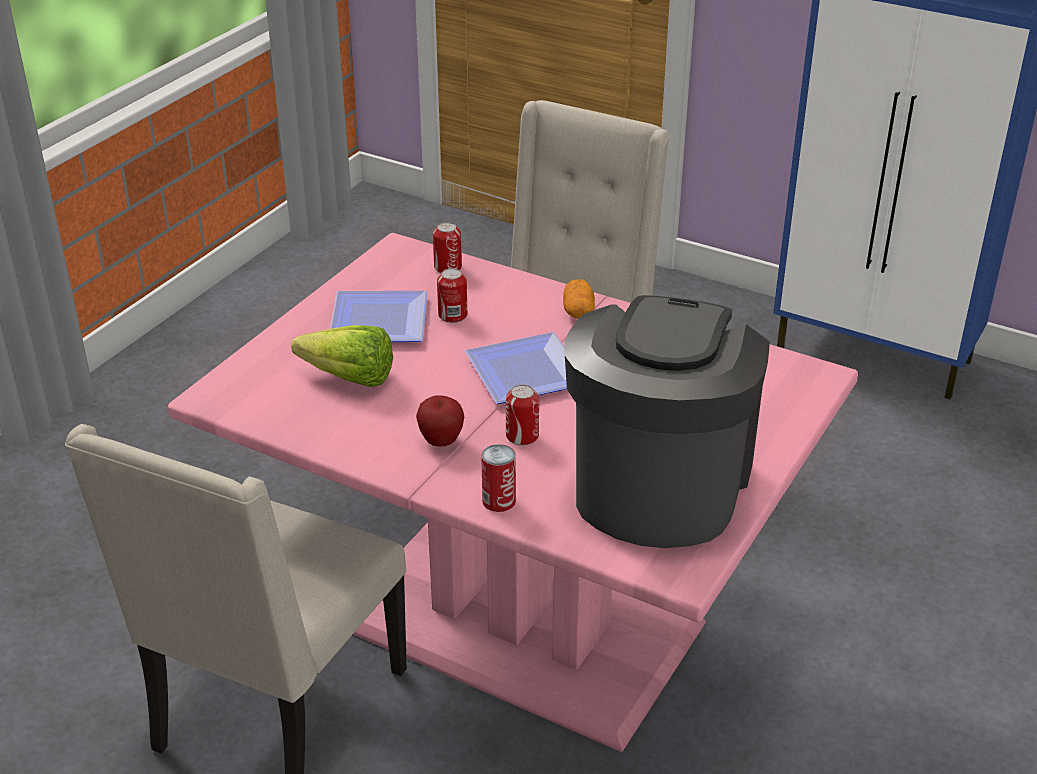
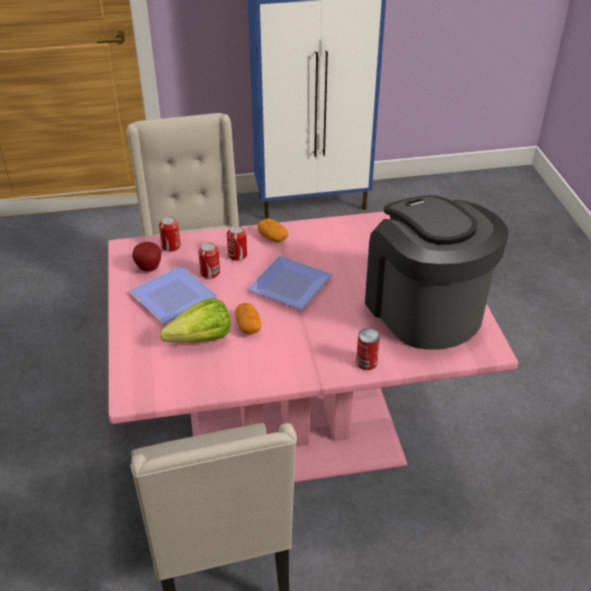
camera: 40 degrees left, 5 degrees up
apple [416,395,464,447] -> apple moved to [132,242,162,272]
can [506,385,539,446] -> can moved to [227,225,247,261]
none -> potato [235,303,261,334]

